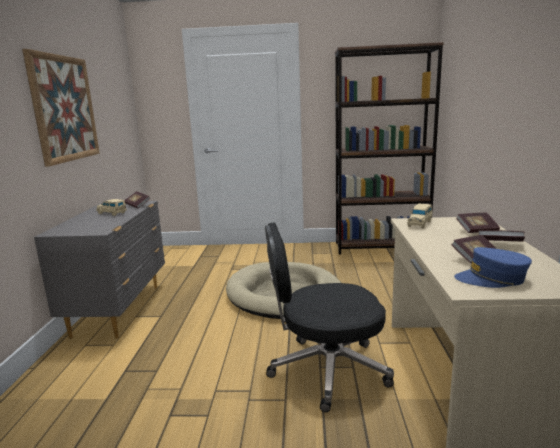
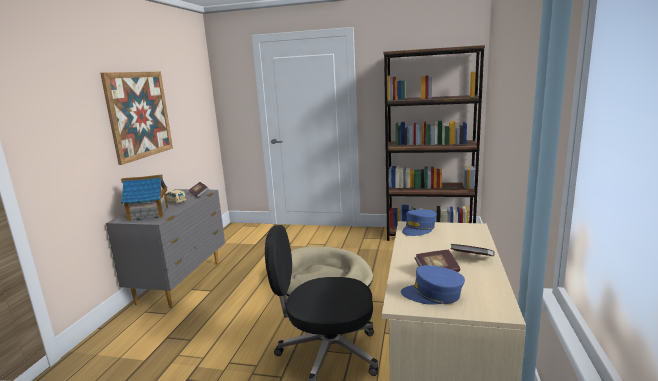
camera: 10 degrees right, 0 degrees up
beige toy car [407,203,432,228] -> blue cap [402,209,437,236]
book [456,213,500,233] -> none
none -> toy house [121,174,168,221]

